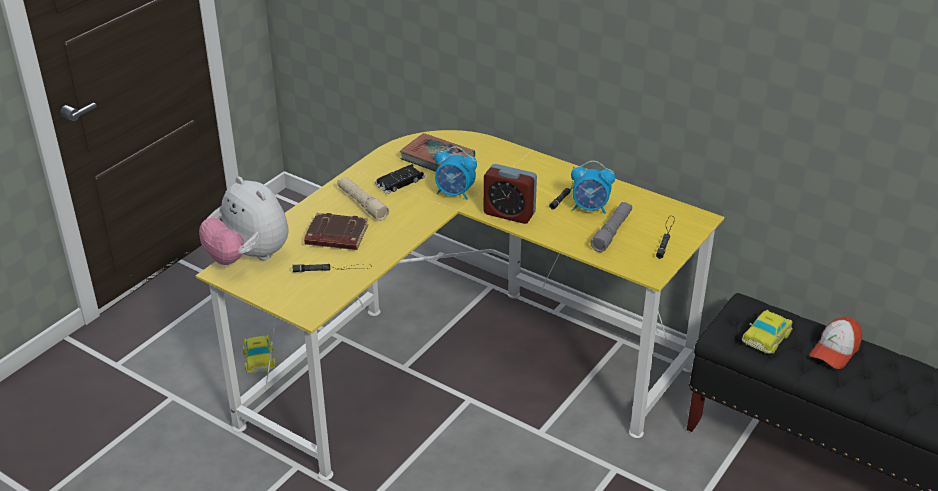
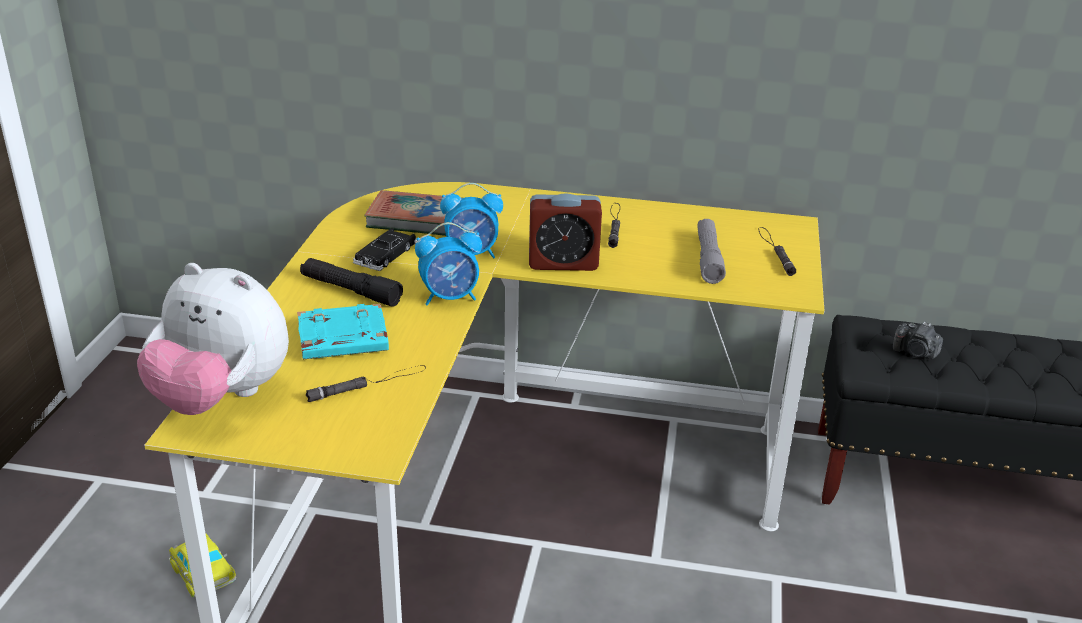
camera: 25 degrees left, 5 degrees down
brown book [304,213,368,250] -> turquoise book [297,304,389,359]
beige flashlight [337,177,389,221] -> black flashlight [300,258,403,307]
alarm clock [571,161,615,214] -> alarm clock moved to [415,222,482,305]
toy car [742,310,793,354] -> camera [893,322,943,359]
cap [809,317,862,369] -> none

